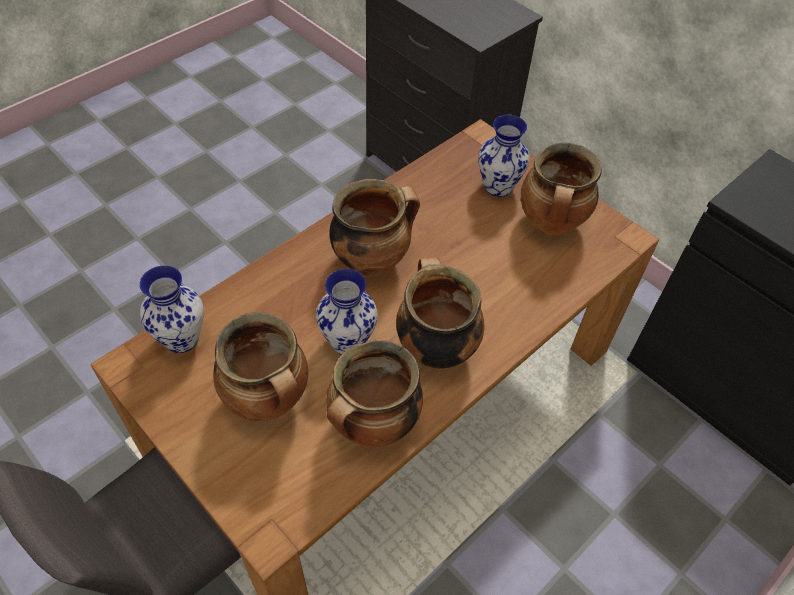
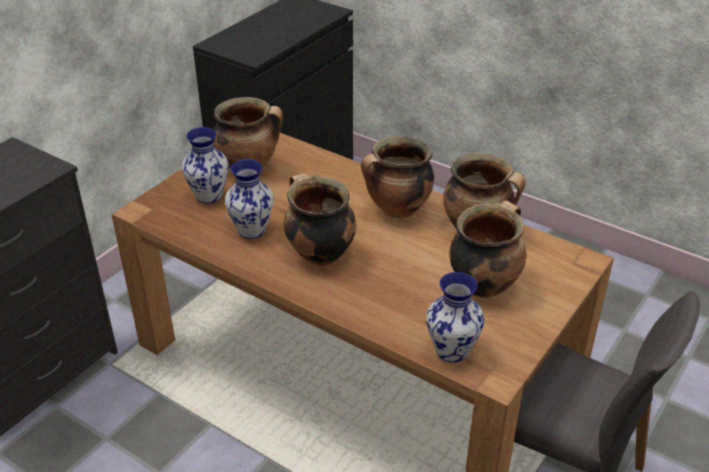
camera: 100 degrees left, 15 degrees down
vase [316,269,378,355] -> vase moved to [225,159,274,239]

